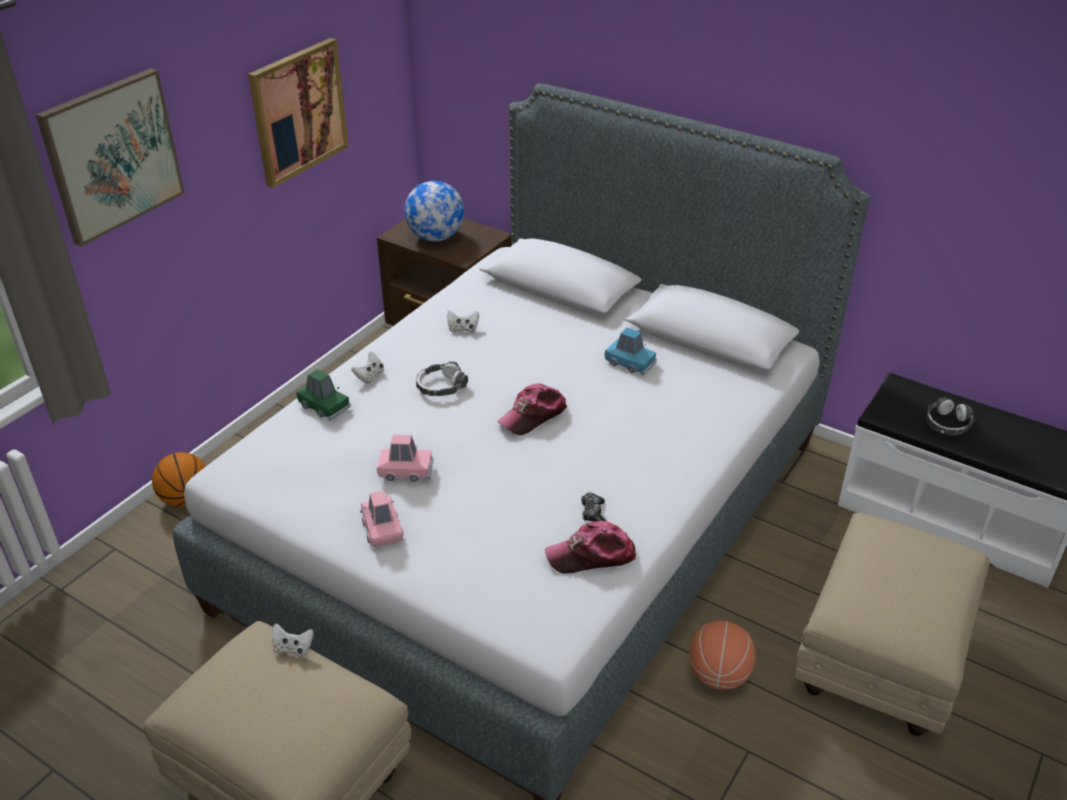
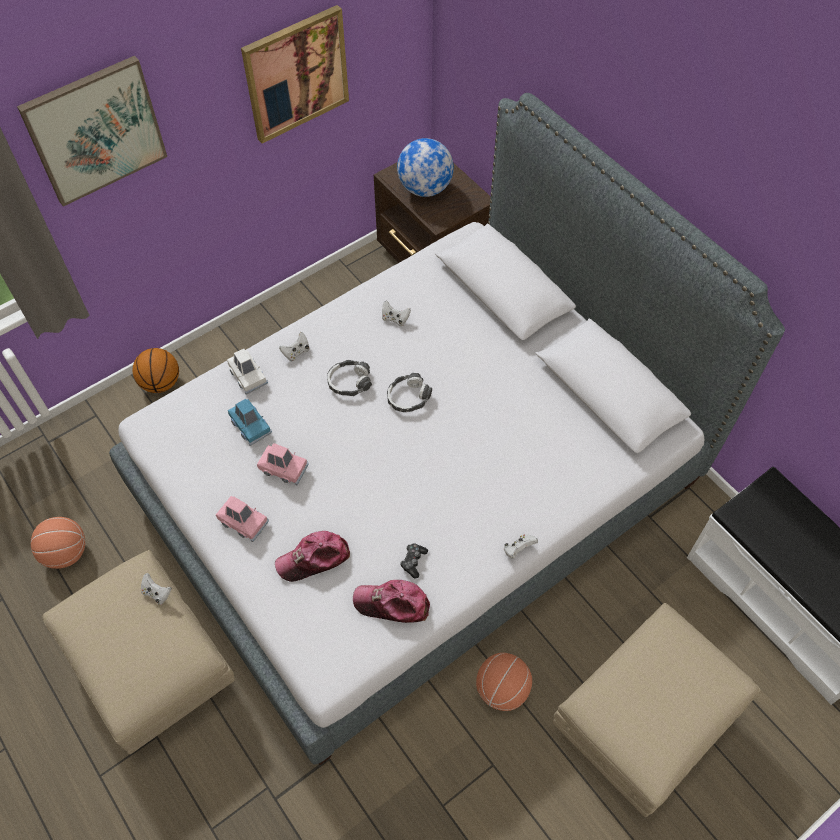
camera: 20 degrees right, 20 degrees up
green toy car [296,369,351,421] -> white toy car [227,349,268,395]
pink toy car [360,490,403,547] -> pink toy car turned 120 degrees clockwise [216,496,269,542]
cap [497,383,567,435] -> cap moved to [275,531,350,582]
blue toy car [605,328,657,375] -> blue toy car moved to [228,399,272,446]
headphones [926,397,973,435] -> headphones moved to [387,373,432,412]
none -> basketball [31,517,85,569]
none -> white game controller [504,534,538,559]

